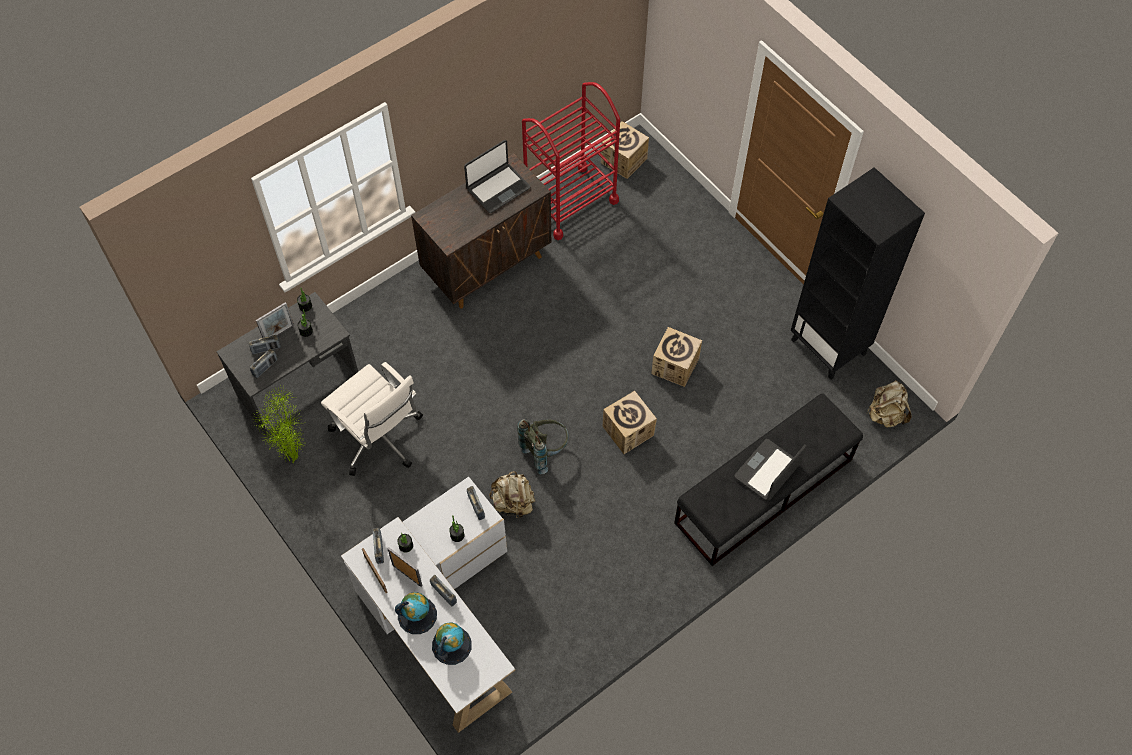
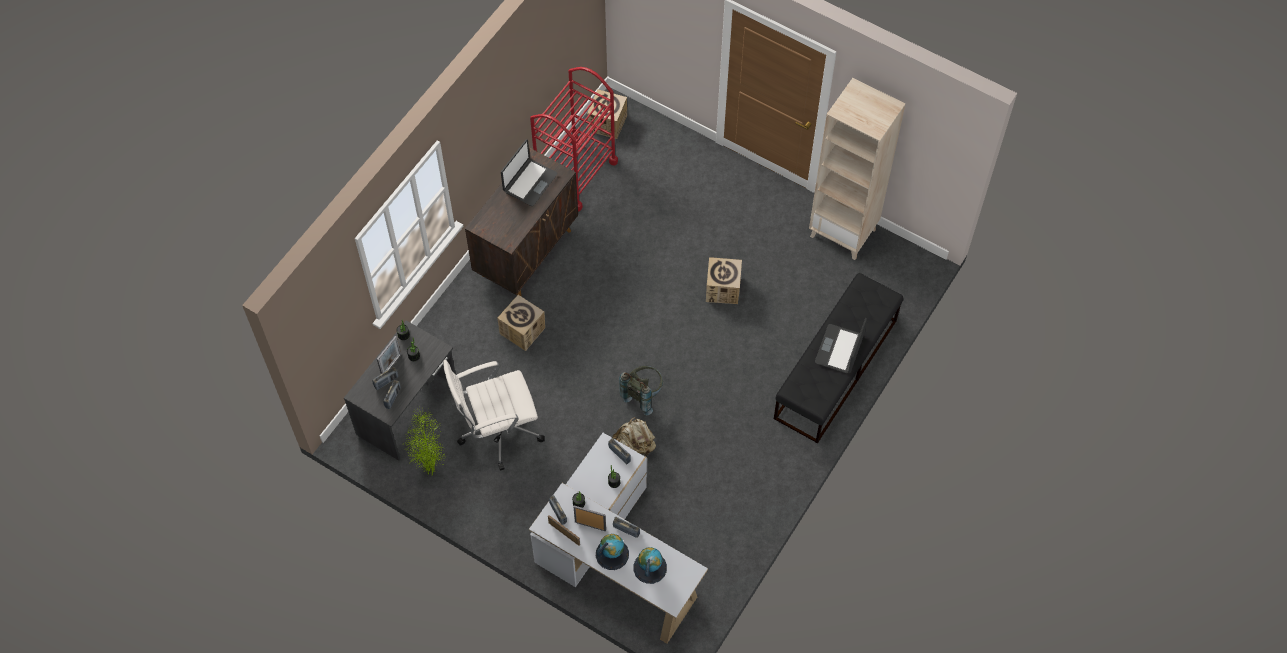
camera: 20 degrees left, 0 degrees up
white office chair [321,362,423,476] -> white office chair turned 135 degrees clockwise [443,360,545,471]
cardboard box [603,391,657,454] -> cardboard box moved to [497,295,545,351]
black bookcase [791,167,925,380] -> beige bookcase [809,78,905,260]
beige backpack [867,380,912,428] -> none

